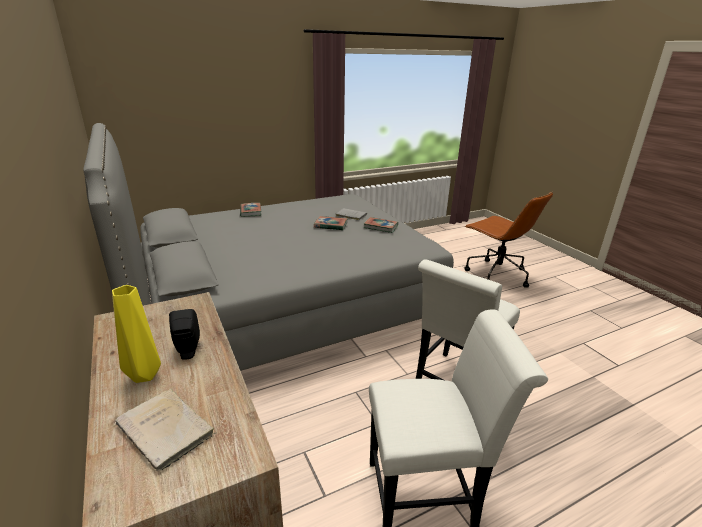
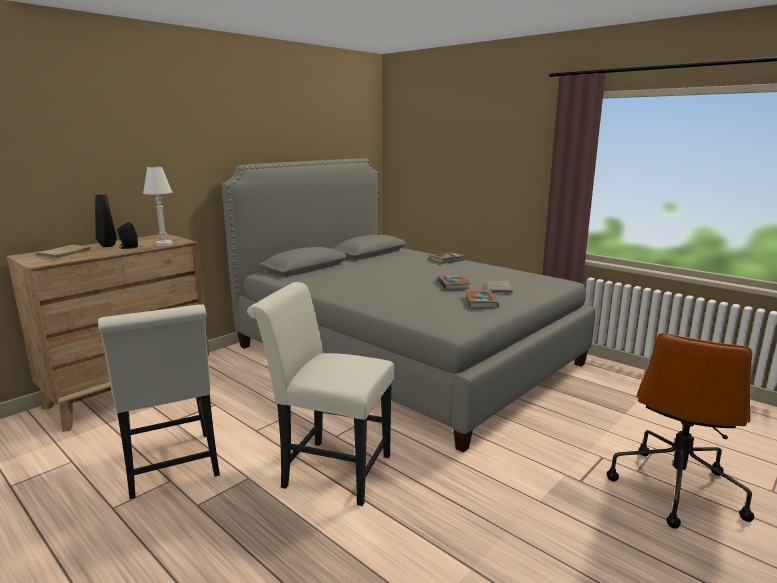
camera: 70 degrees right, 10 degrees down
yellow vase [112,285,161,383] -> black vase [95,195,117,247]
none -> white table lamp [143,167,173,246]

